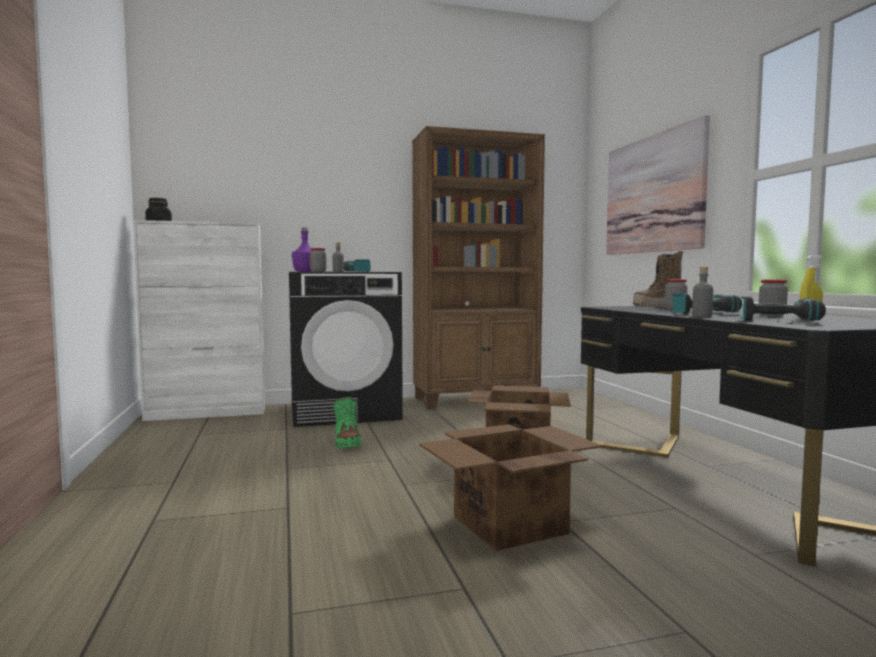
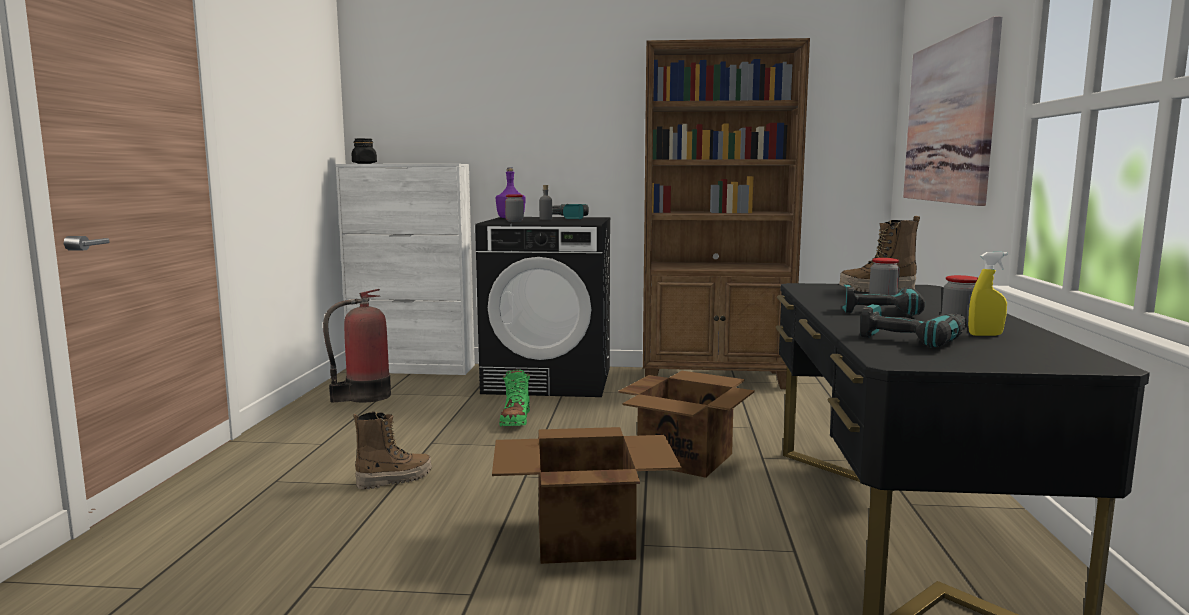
camera: 20 degrees right, 5 degrees up
grey bottle [692,267,713,317] -> none
none -> fire extinguisher [323,289,391,402]
none -> boot [353,412,432,490]

